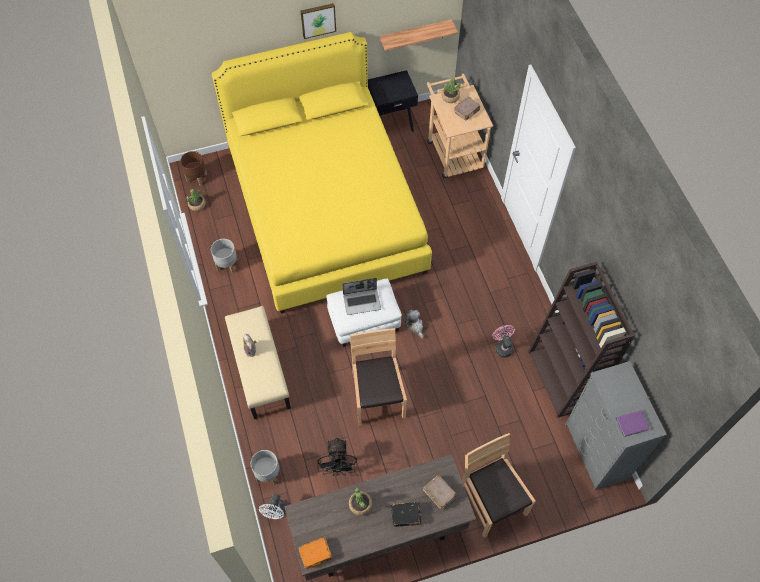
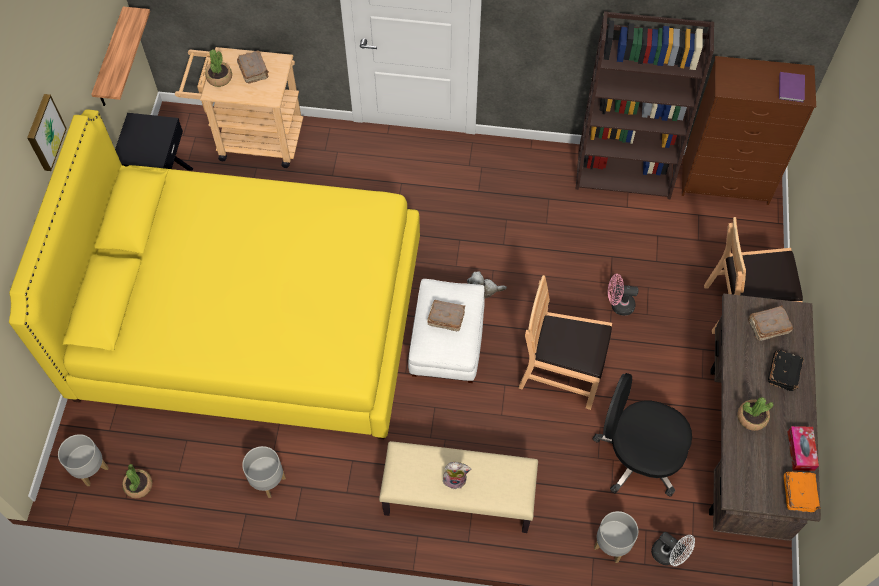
camera: 65 degrees left, 0 degrees up
brown planter [180,151,207,186] -> grey planter [58,434,108,486]
black fan [317,437,357,476] -> black office chair [592,373,692,497]
laptop [342,278,381,315] -> brown book [427,300,465,331]
pink fan [493,325,515,358] -> pink fan moved to [608,274,638,316]
grey dresser [565,361,667,490] -> brown dresser [682,56,816,205]
none -> tissue box [788,426,819,471]

